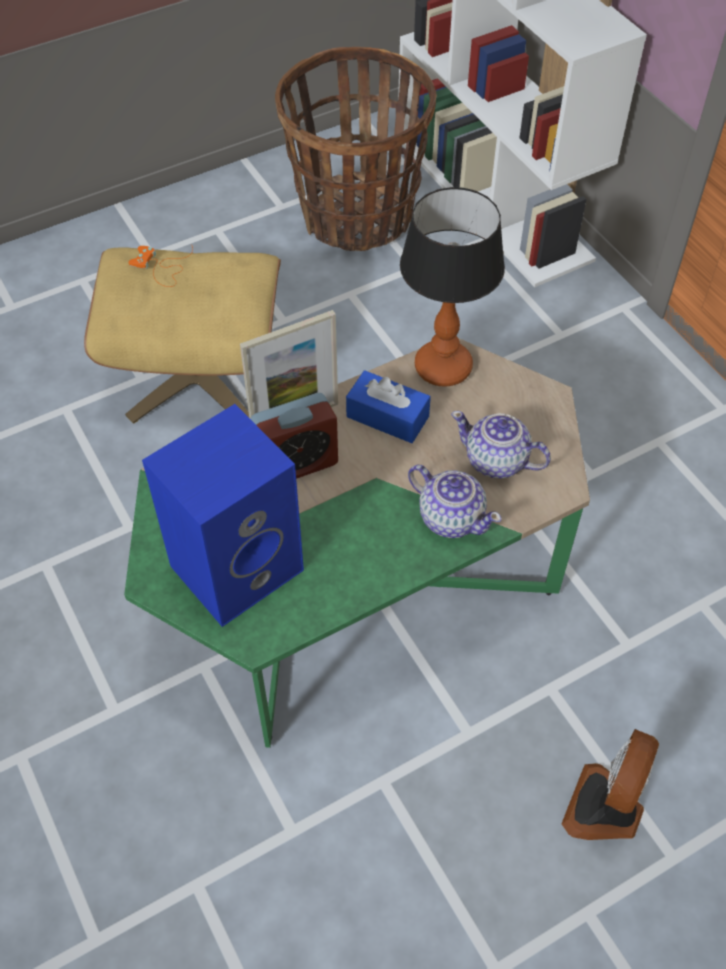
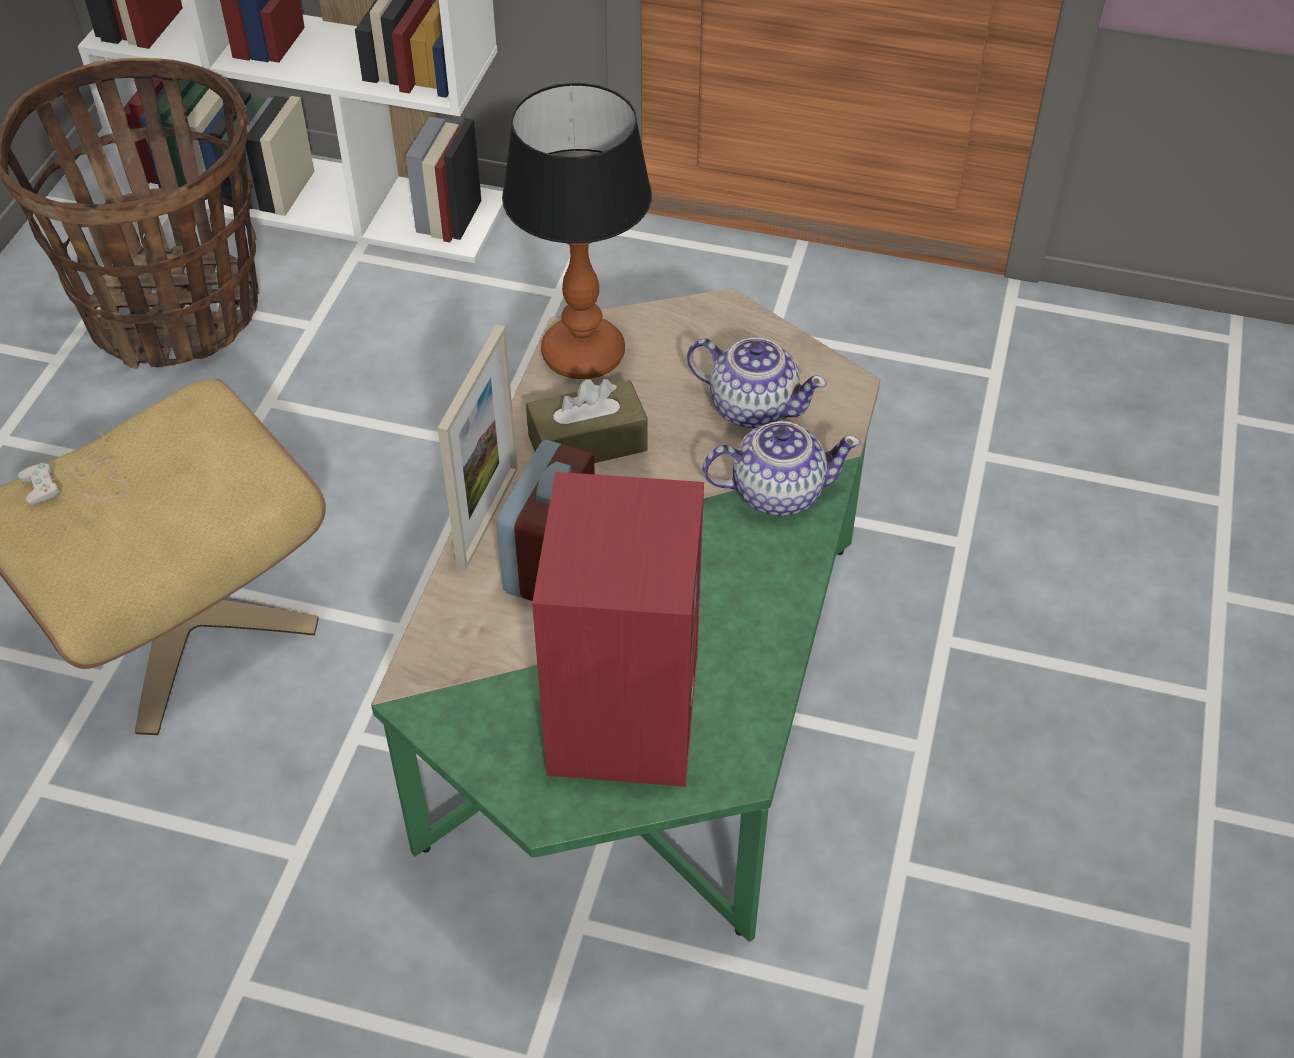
camera: 45 degrees left, 5 degrees down
orange game controller [129,244,193,287] -> white game controller [18,428,128,505]
blue speaker [142,404,304,627] -> red speaker [532,472,704,787]
blue tissue box [346,370,431,443] -> brown tissue box [526,379,648,463]
teapot [451,411,551,478] -> teapot turned 135 degrees counterclockwise [687,338,827,429]
fan [561,729,659,840] -> none

